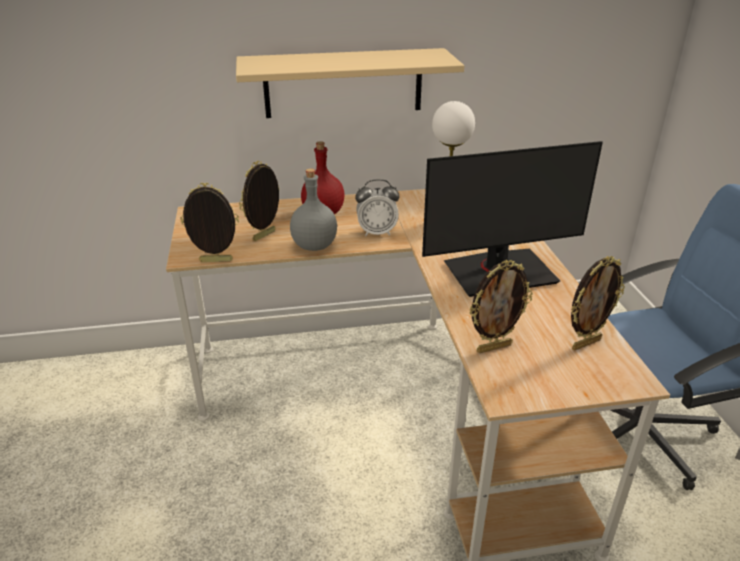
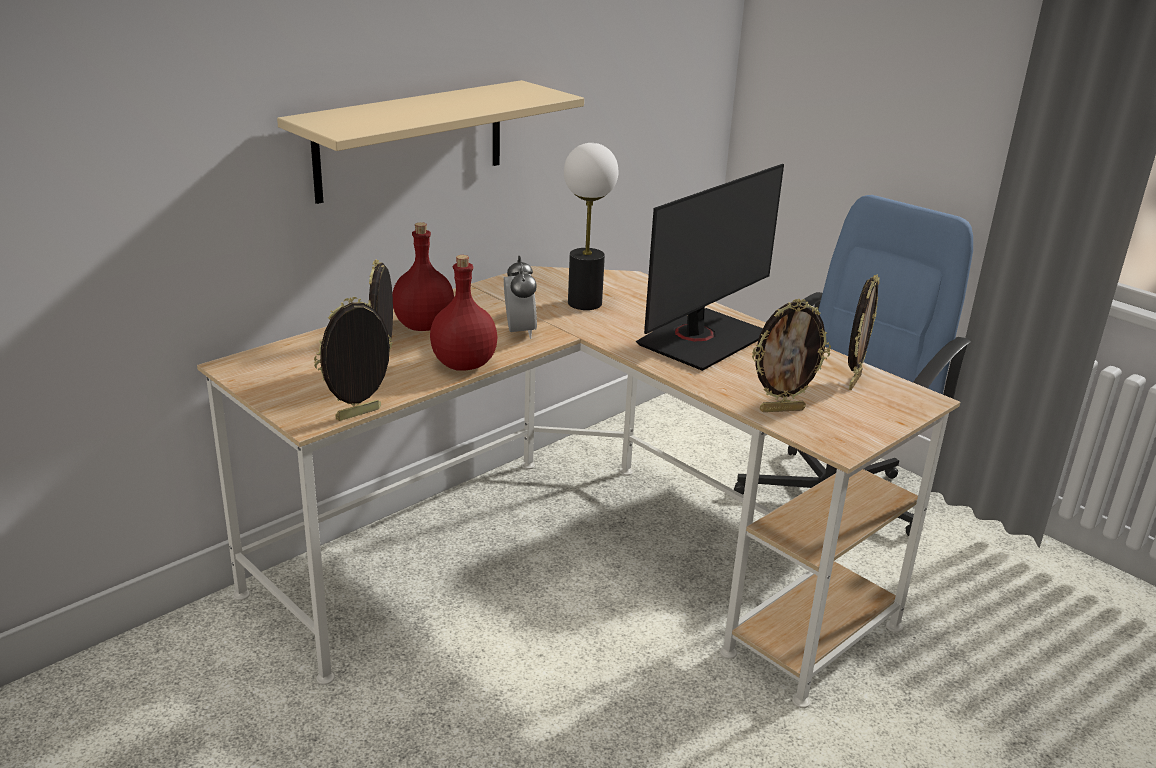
camera: 35 degrees left, 5 degrees down
grey bottle [290,169,337,251] -> red bottle [430,255,498,371]
alarm clock [355,179,400,236] -> alarm clock turned 60 degrees counterclockwise [504,256,537,339]
picture frame [469,260,533,353] -> picture frame turned 45 degrees clockwise [752,299,831,412]

